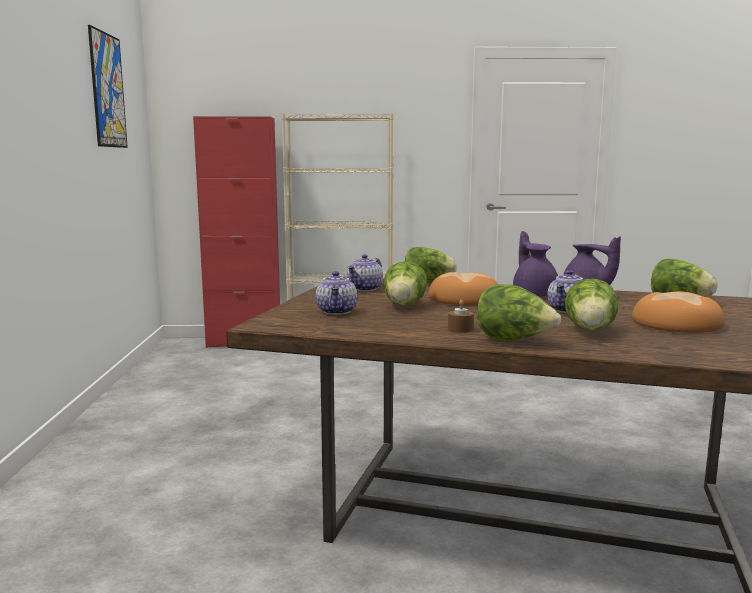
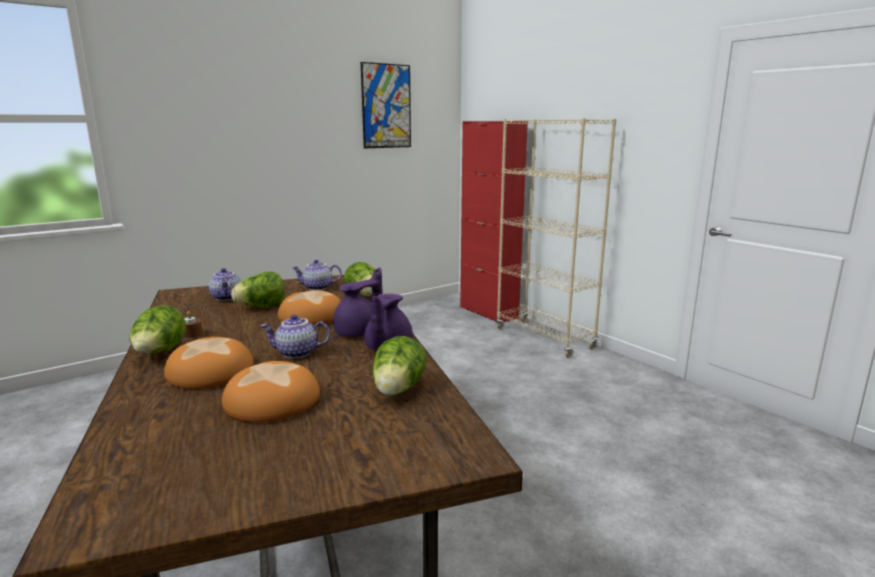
camera: 55 degrees right, 5 degrees up
teapot [316,271,357,315] -> teapot turned 75 degrees counterclockwise [209,268,241,301]
lettuce [565,279,618,330] -> bread [164,337,254,389]

